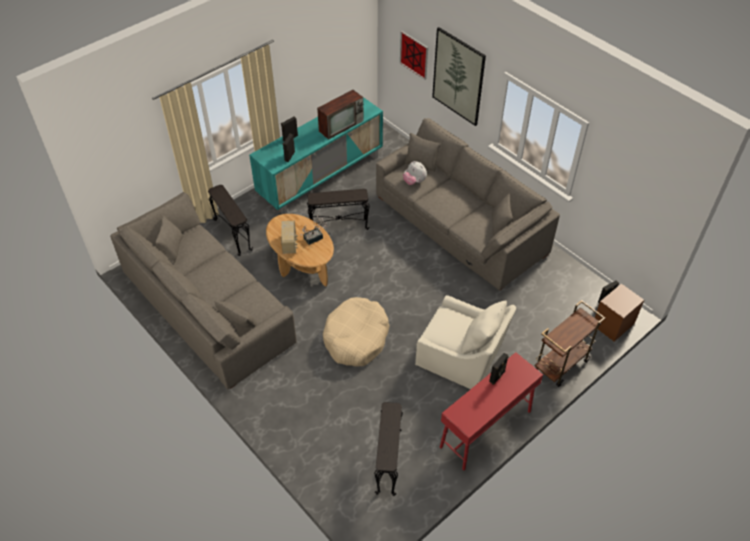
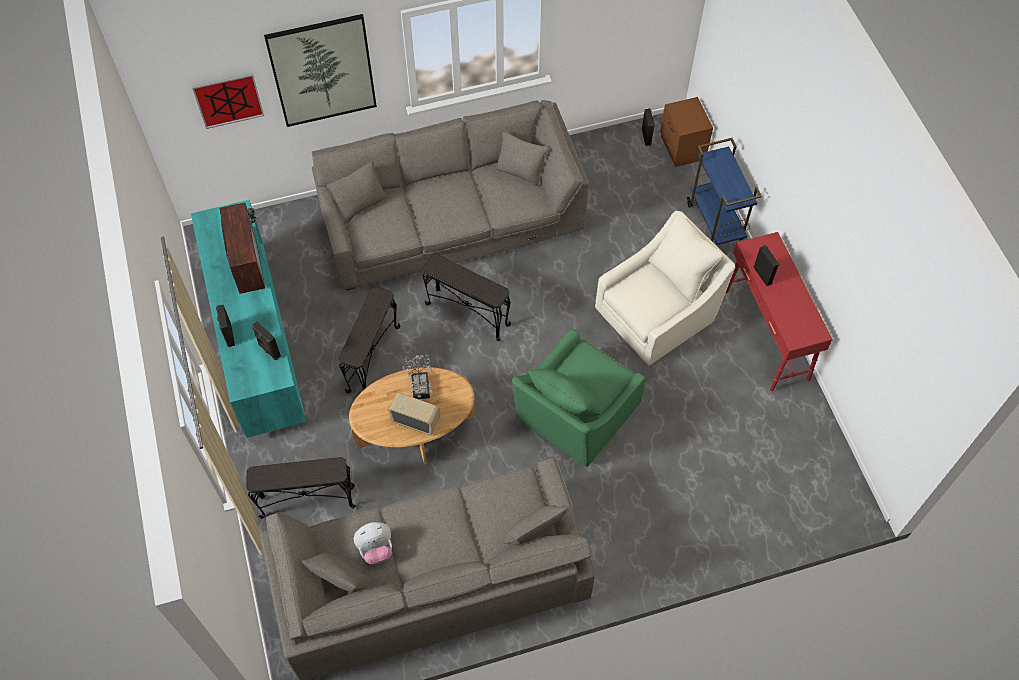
camera: 65 degrees left, 10 degrees up
beige dog bed [323,297,390,366] -> green armchair [512,328,646,466]
black side table [374,402,403,496] -> black side table moved to [423,254,511,341]
plush toy [403,161,427,185] -> plush toy moved to [354,522,392,565]
brown cart [535,300,605,387] -> blue cart [687,138,762,245]

